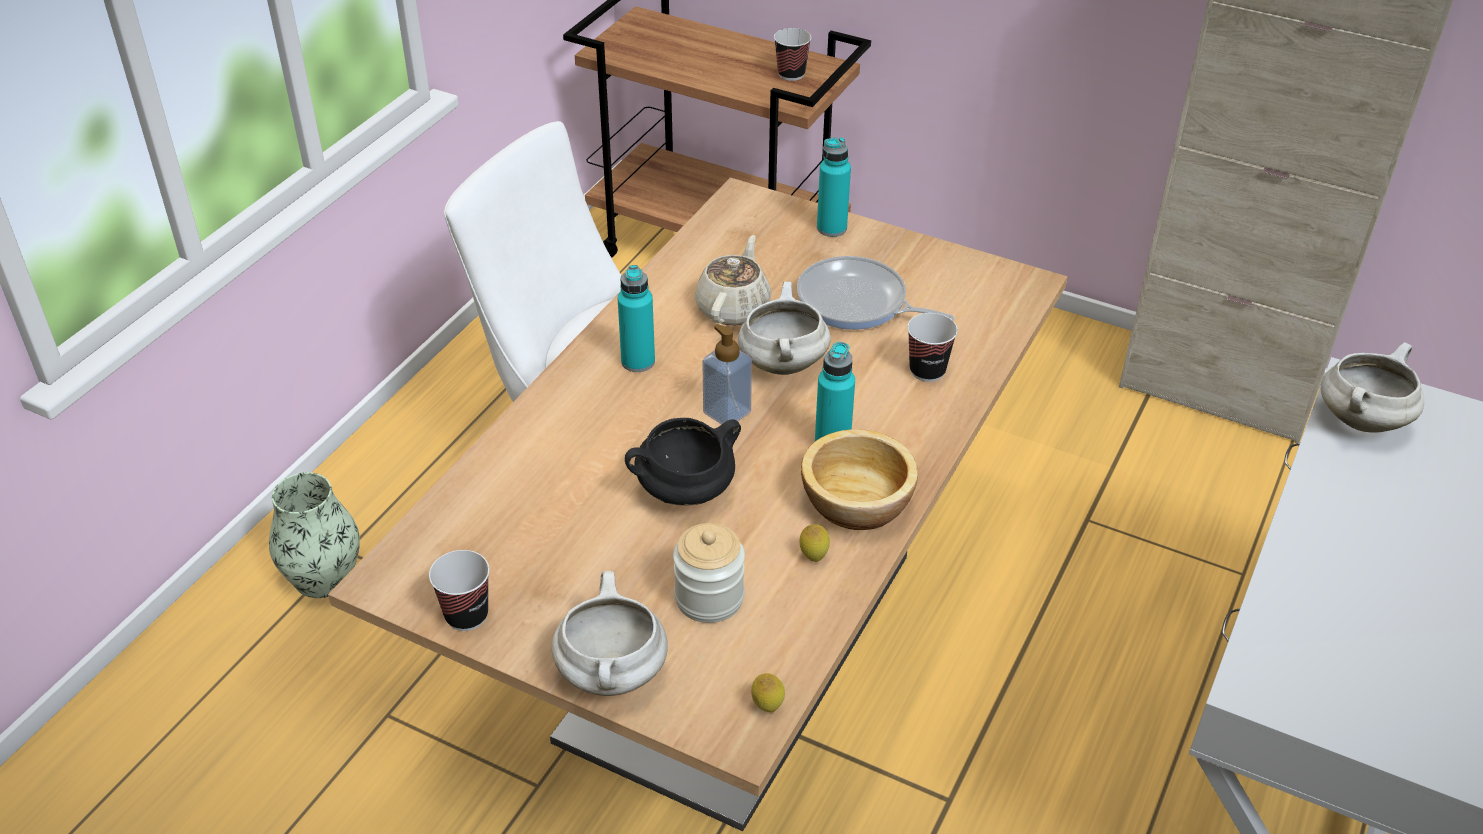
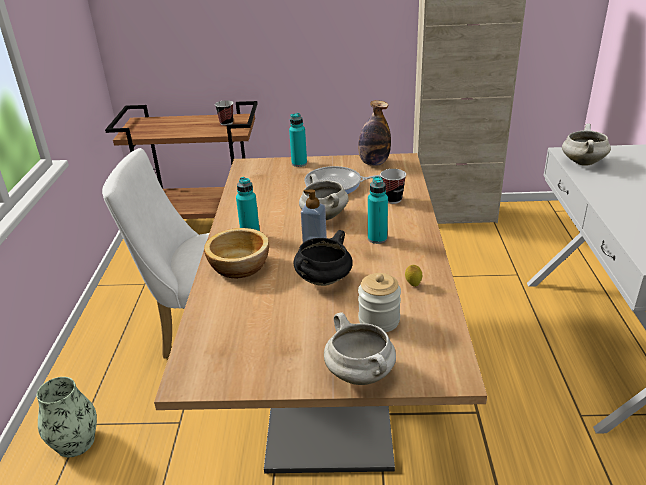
camera: 25 degrees left, 10 degrees down
cup [429,550,490,631] -> none
beige teapot [695,235,771,325] -> none
lemon [751,673,785,712] -> none
bowl [801,429,918,530] -> bowl moved to [204,228,269,279]
none -> bottle [358,100,391,166]

